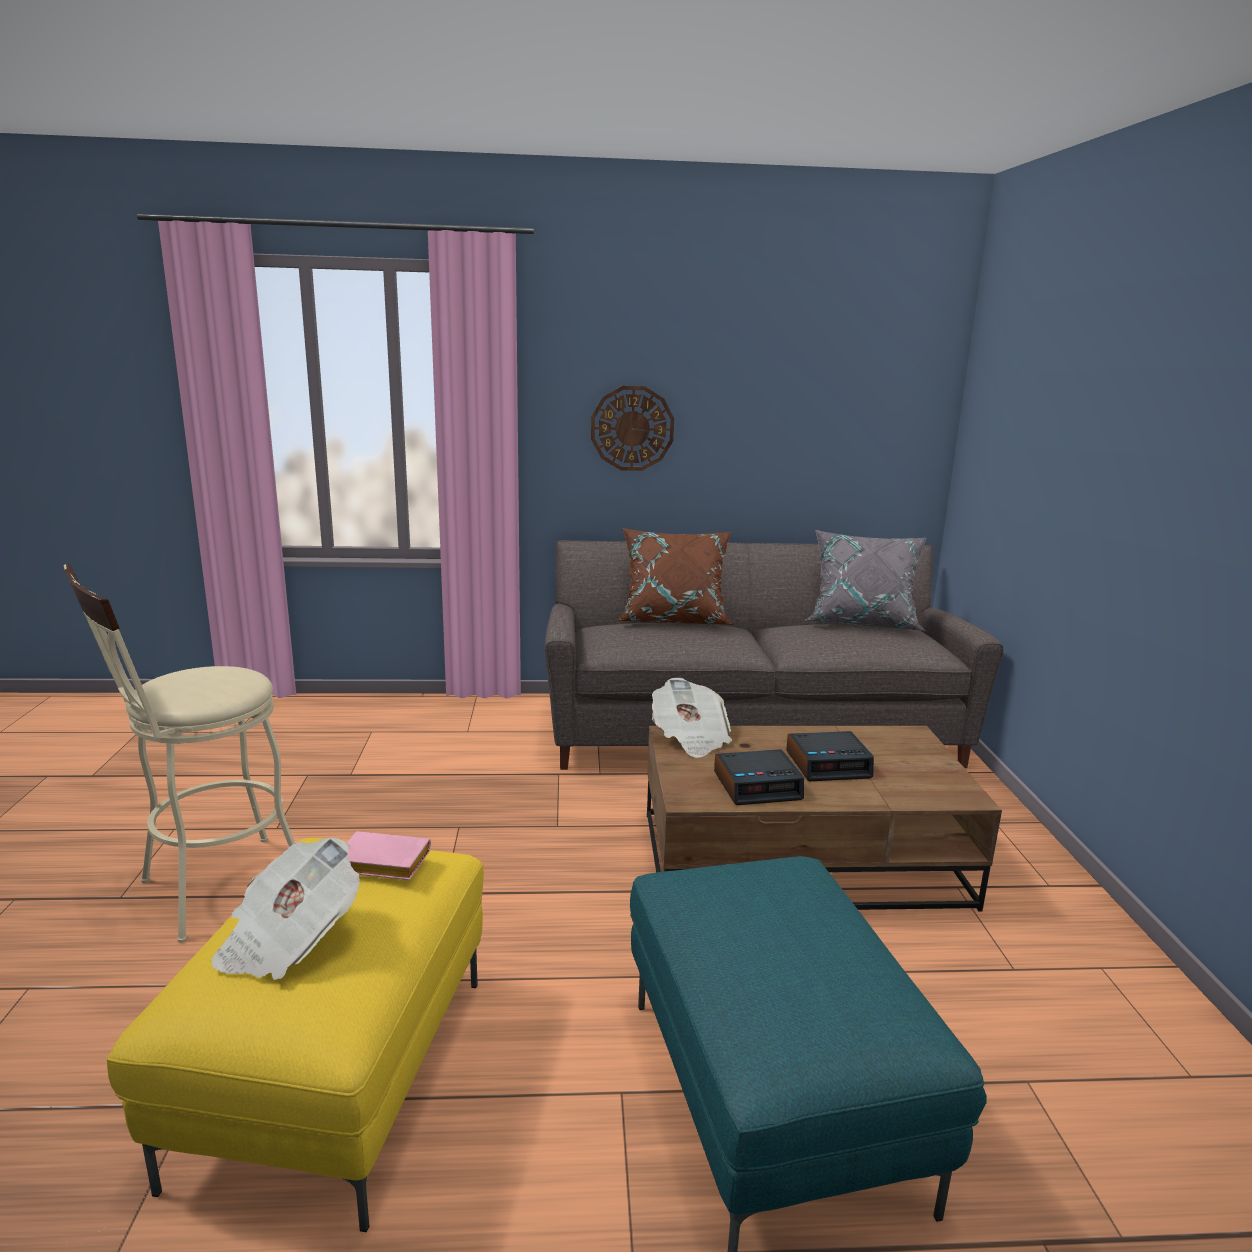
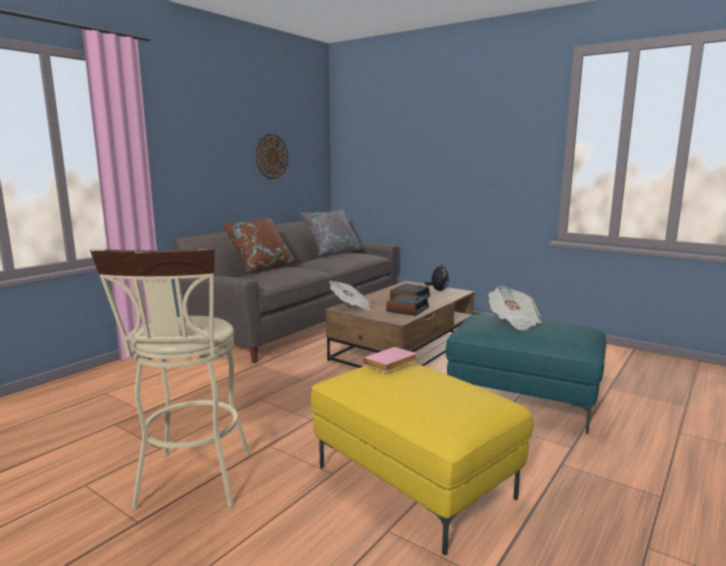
camera: 50 degrees left, 5 degrees down
newspaper [211,838,360,980] -> newspaper moved to [488,286,542,331]
wall clock [591,386,674,471] -> wall clock moved to [256,134,288,179]
none -> plush toy [425,264,449,291]

